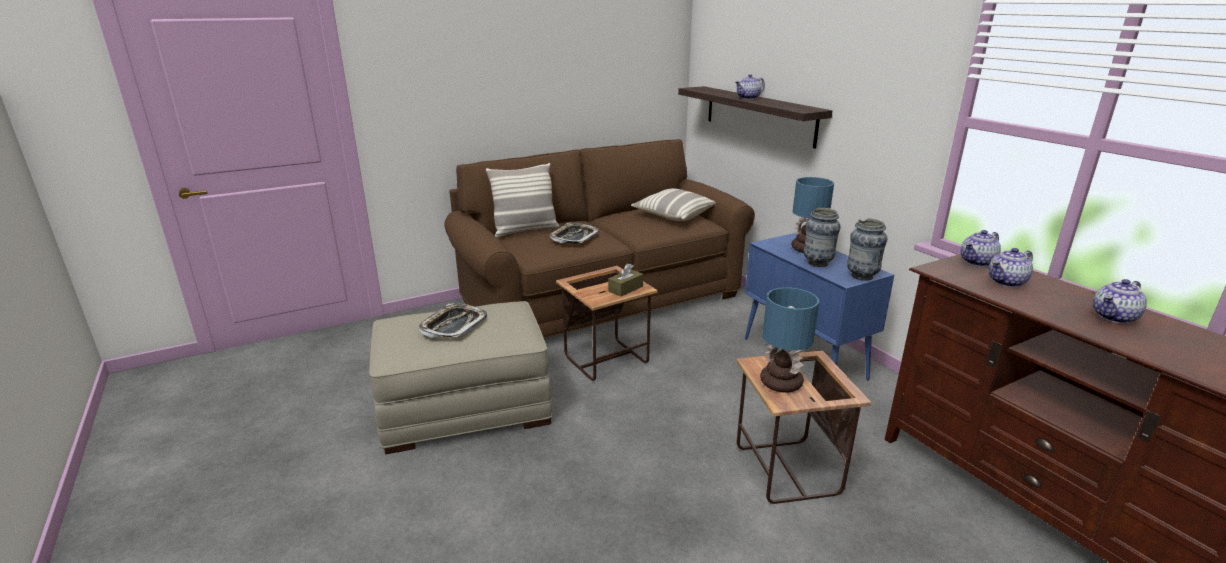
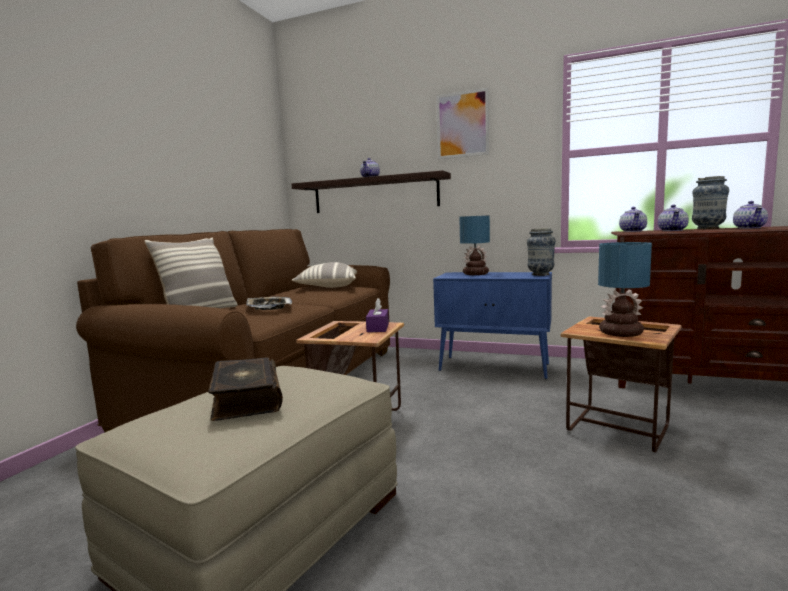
camera: 40 degrees left, 15 degrees down
tray [419,304,487,338] -> book [208,357,283,421]
brown tissue box [608,263,643,296] -> purple tissue box [366,298,389,332]
vase [804,208,841,267] -> vase moved to [692,176,729,229]
none -> picture [436,88,489,159]

